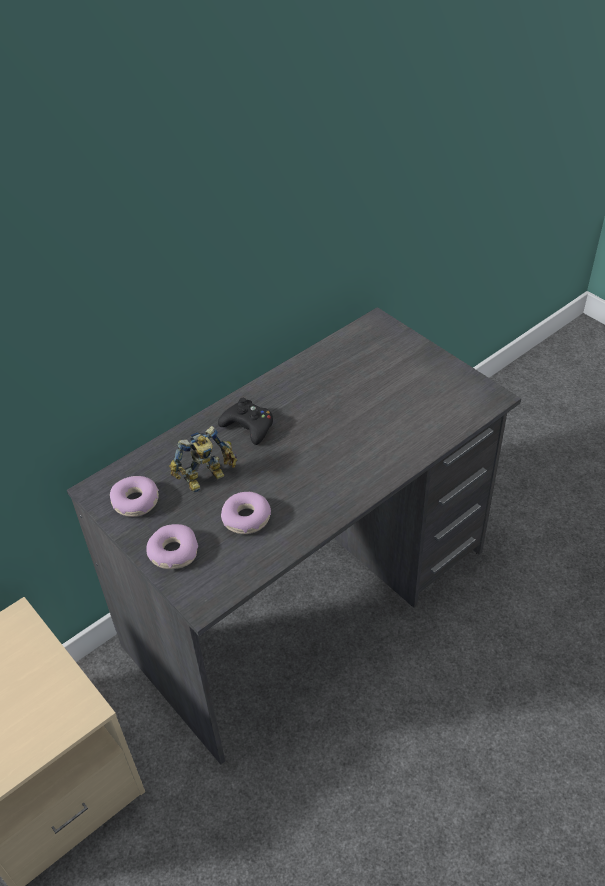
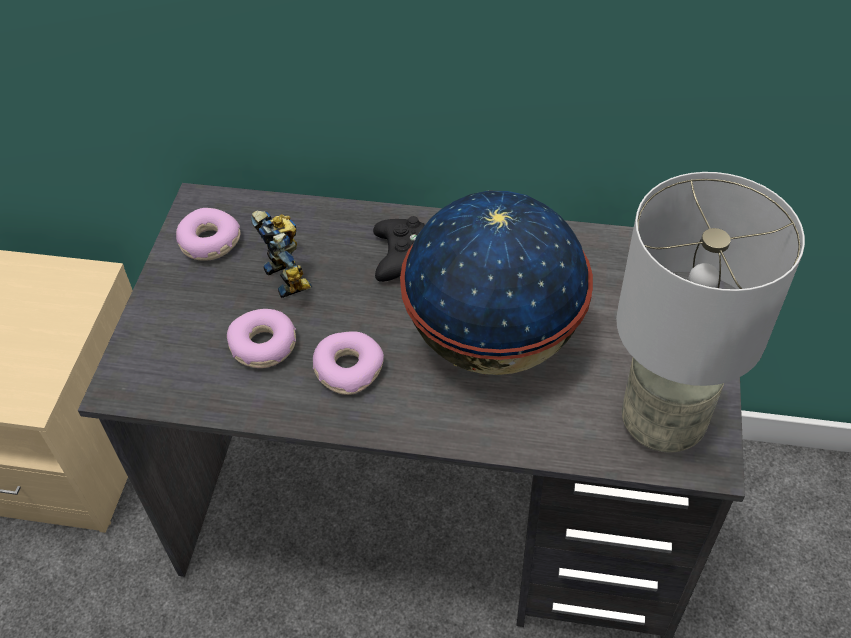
camera: 50 degrees right, 5 degrees up
donut [146,524,198,569] -> donut moved to [313,331,384,395]
toy robot [169,426,237,493] -> toy robot turned 135 degrees counterclockwise [251,211,312,298]
none -> globe [400,191,593,375]
none -> grey table lamp [616,172,805,453]

